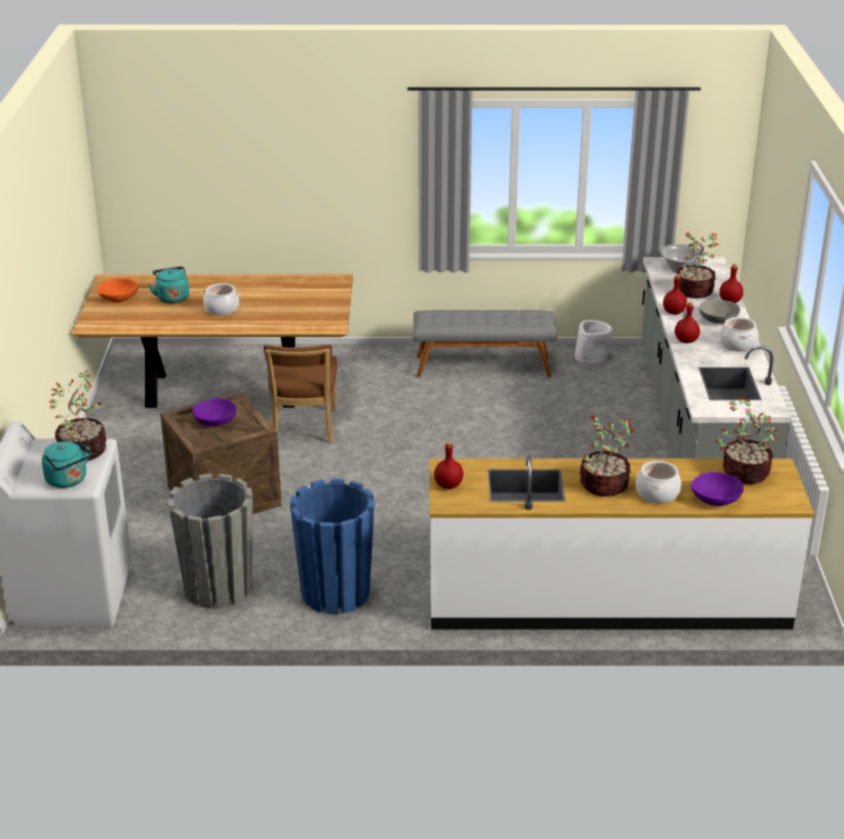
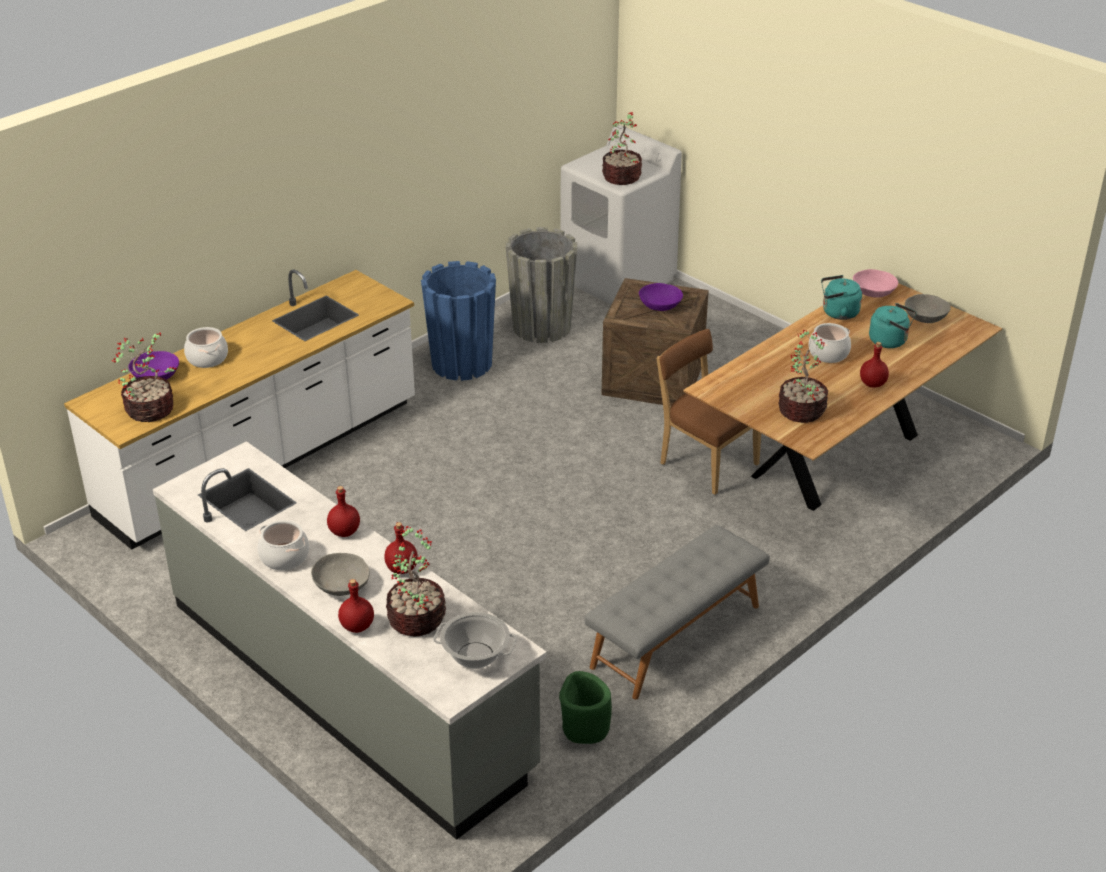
camera: 135 degrees right, 5 degrees up
turquoise kettle [42,441,91,488] -> turquoise kettle moved to [821,275,862,320]
orange bowl [98,279,138,302] -> grey bowl [905,294,951,323]
red bottle [434,442,463,489] -> red bottle moved to [860,342,889,388]
white planter [575,320,612,365] -> green planter [559,671,612,744]
potted plant [580,415,634,497] -> potted plant moved to [778,330,828,423]
none -> pink bowl [853,269,898,298]

